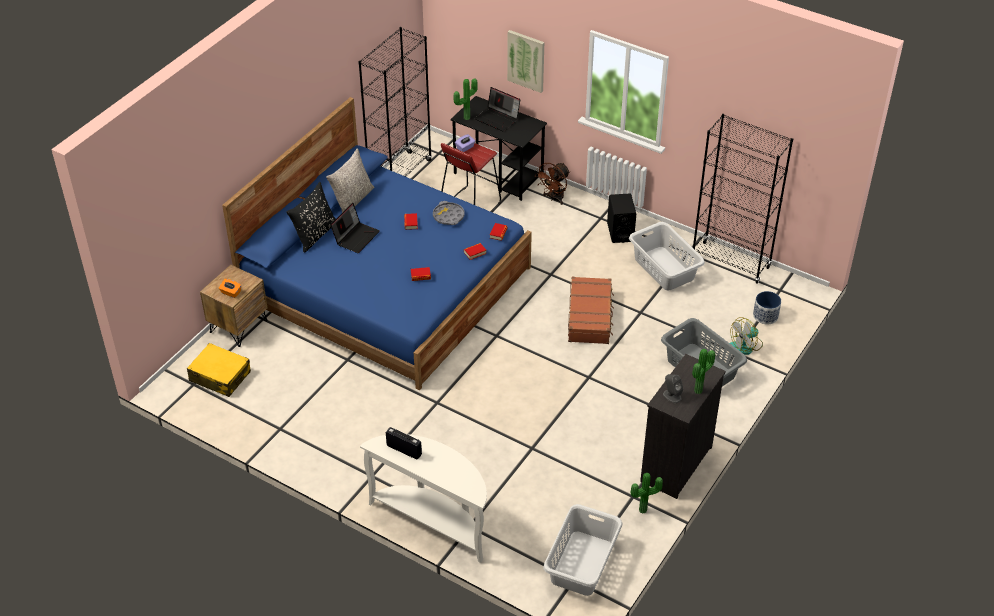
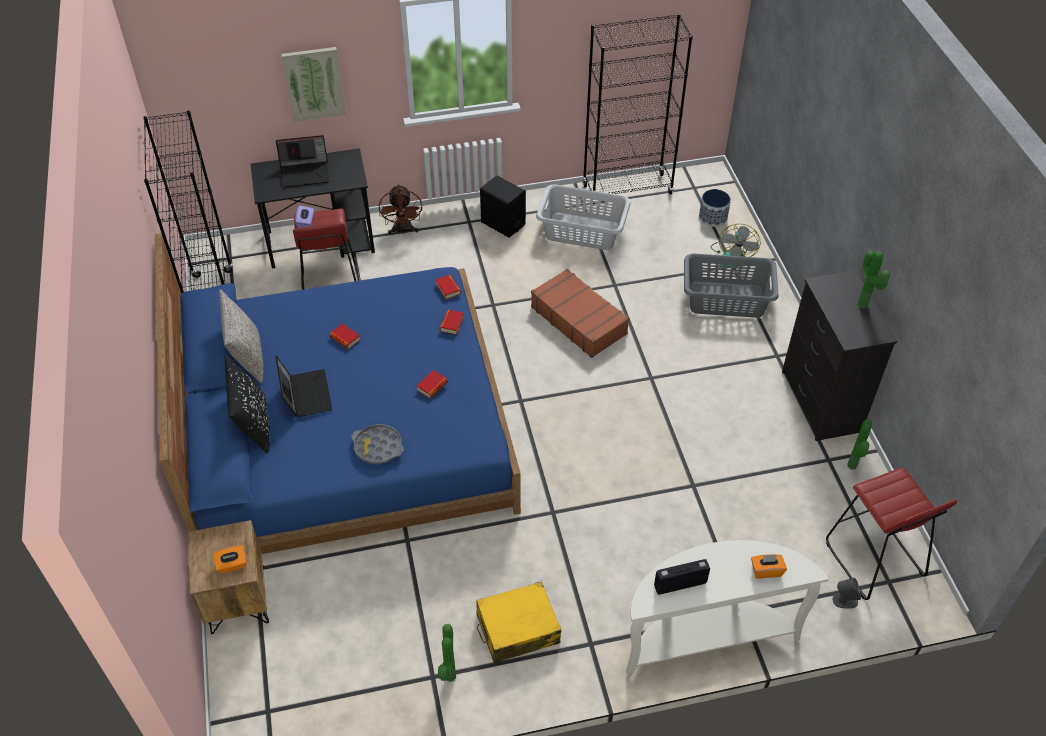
camera: 45 degrees left, 5 degrees up
yellow suitcase [187,343,251,397] -> yellow suitcase moved to [476,582,561,663]
grey tray [433,201,465,225] -> grey tray moved to [352,424,404,464]
potted plant [454,78,478,120] -> potted plant moved to [438,624,456,682]
grey laundry basket [543,504,623,596] -> red stool [826,468,957,600]
grey speaker [663,374,683,403] -> grey speaker moved to [833,578,861,609]
none -> orange tissue box [751,554,787,578]

